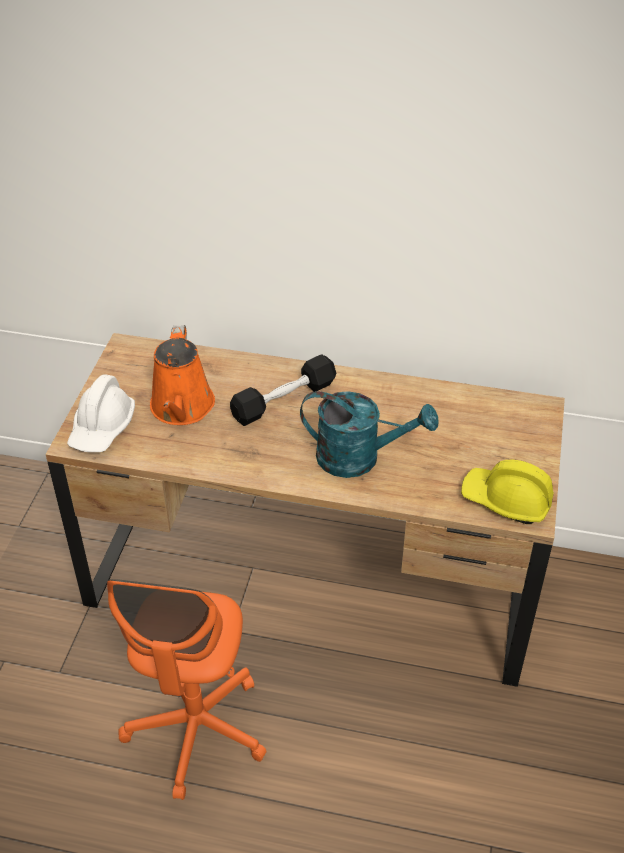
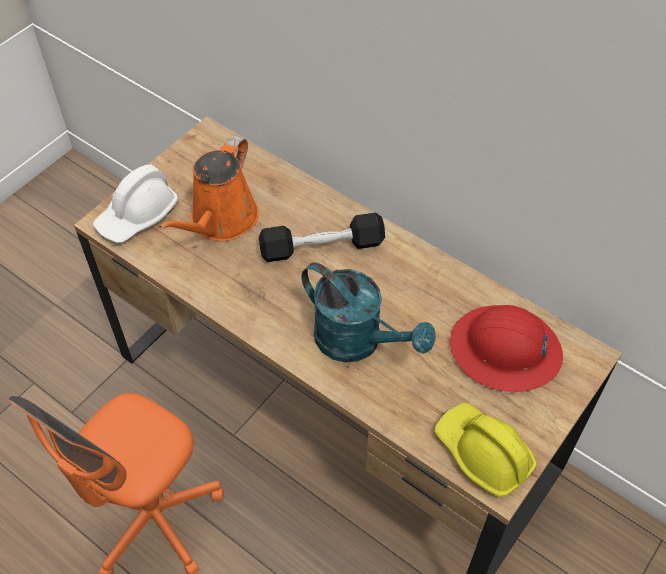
camera: 25 degrees right, 10 degrees up
none -> red hard hat [450,305,563,392]

